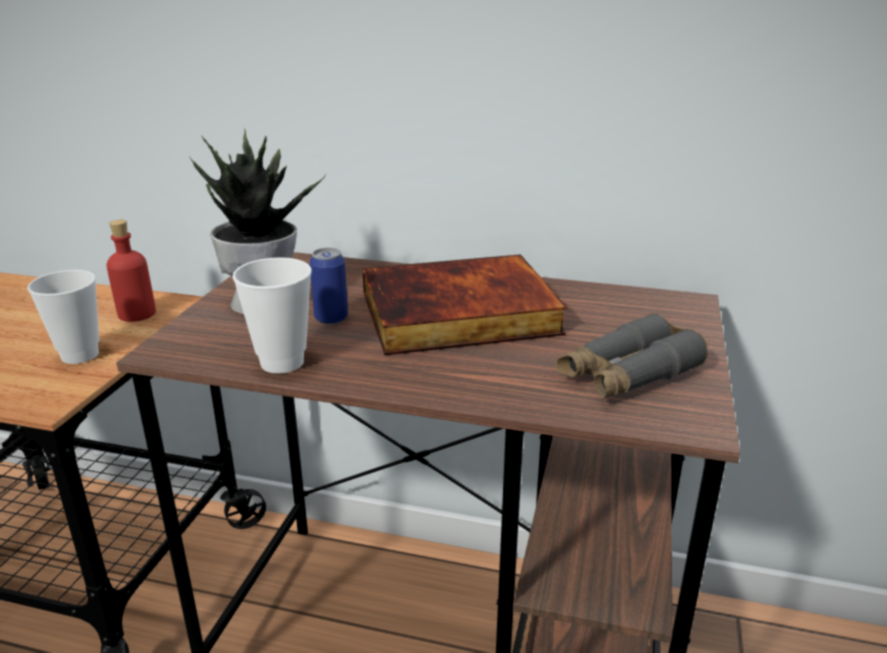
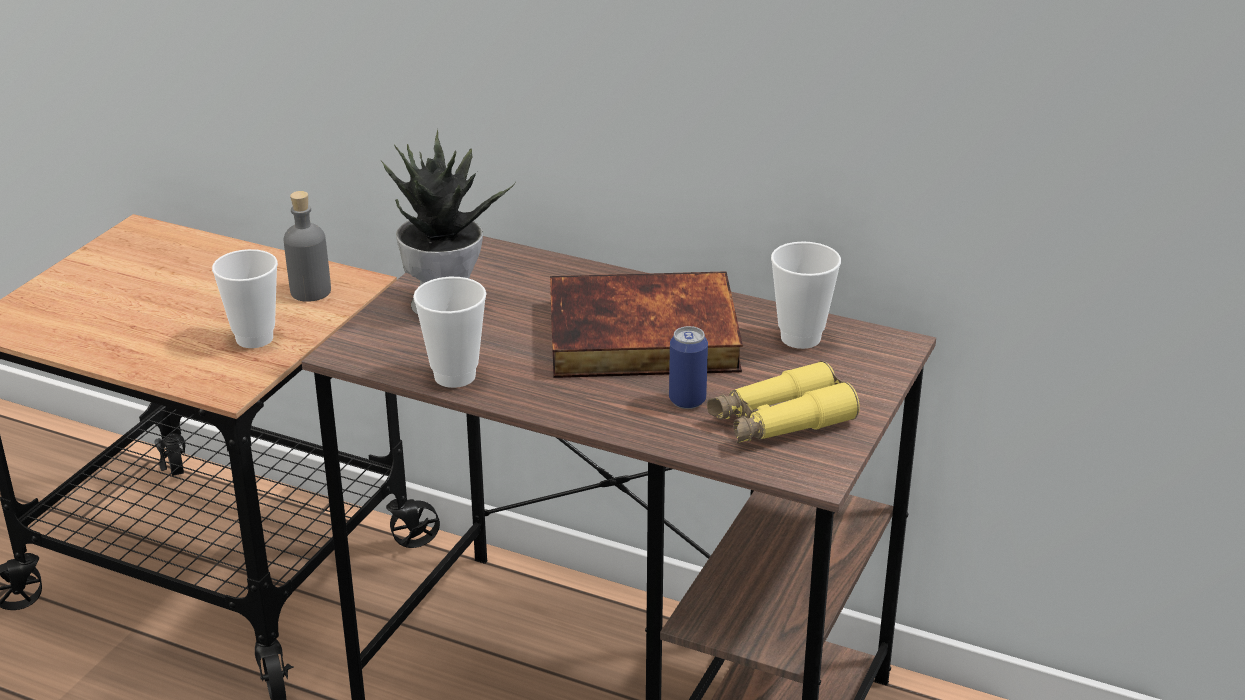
camera: 10 degrees right, 5 degrees up
red bottle [107,219,156,322] -> grey bottle [284,191,331,302]
can [310,248,348,325] -> can moved to [669,326,708,409]
grey binoculars [556,313,708,399] -> yellow binoculars [707,361,860,443]
none -> cup [771,241,841,349]

